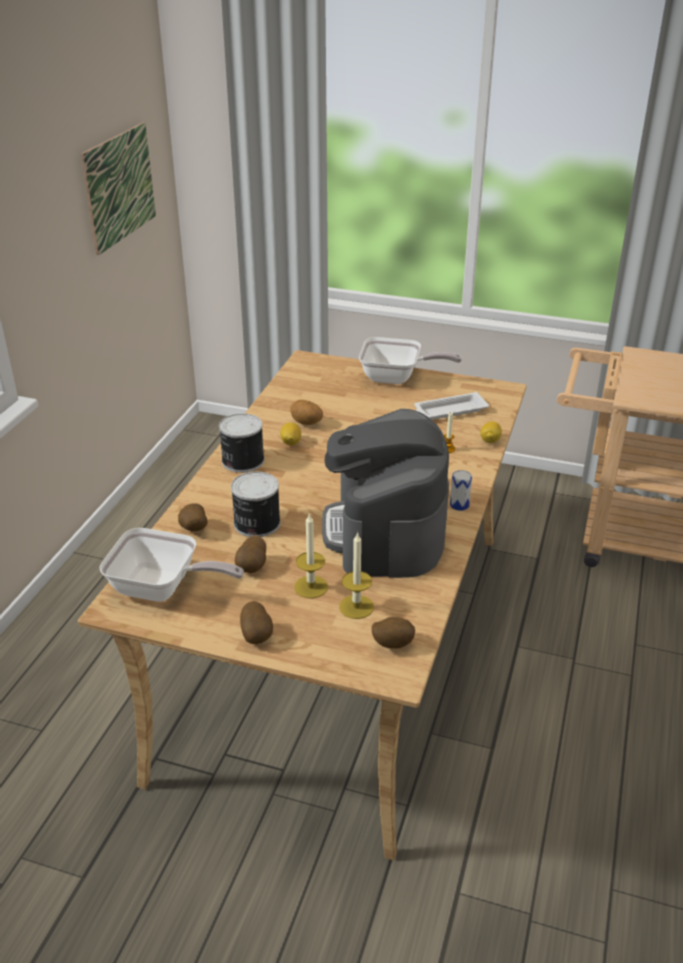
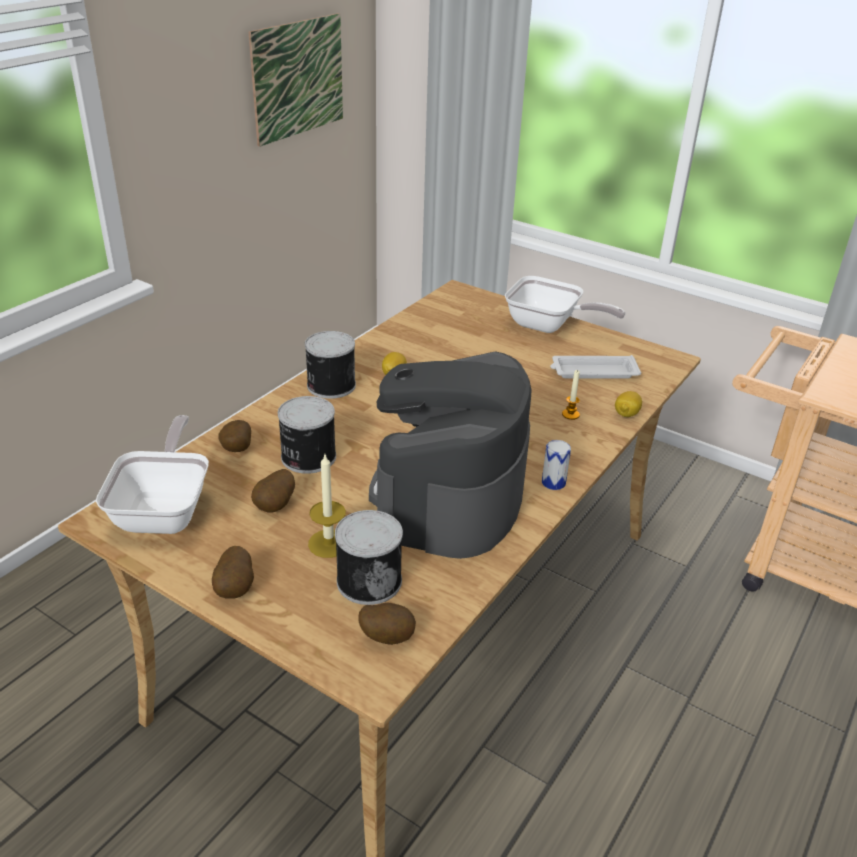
camera: 15 degrees right, 0 degrees up
frying pan [99,528,244,602] -> frying pan turned 120 degrees counterclockwise [96,415,209,534]
potato [290,400,323,425] -> none
candle [339,532,374,619] -> can [335,510,403,605]

